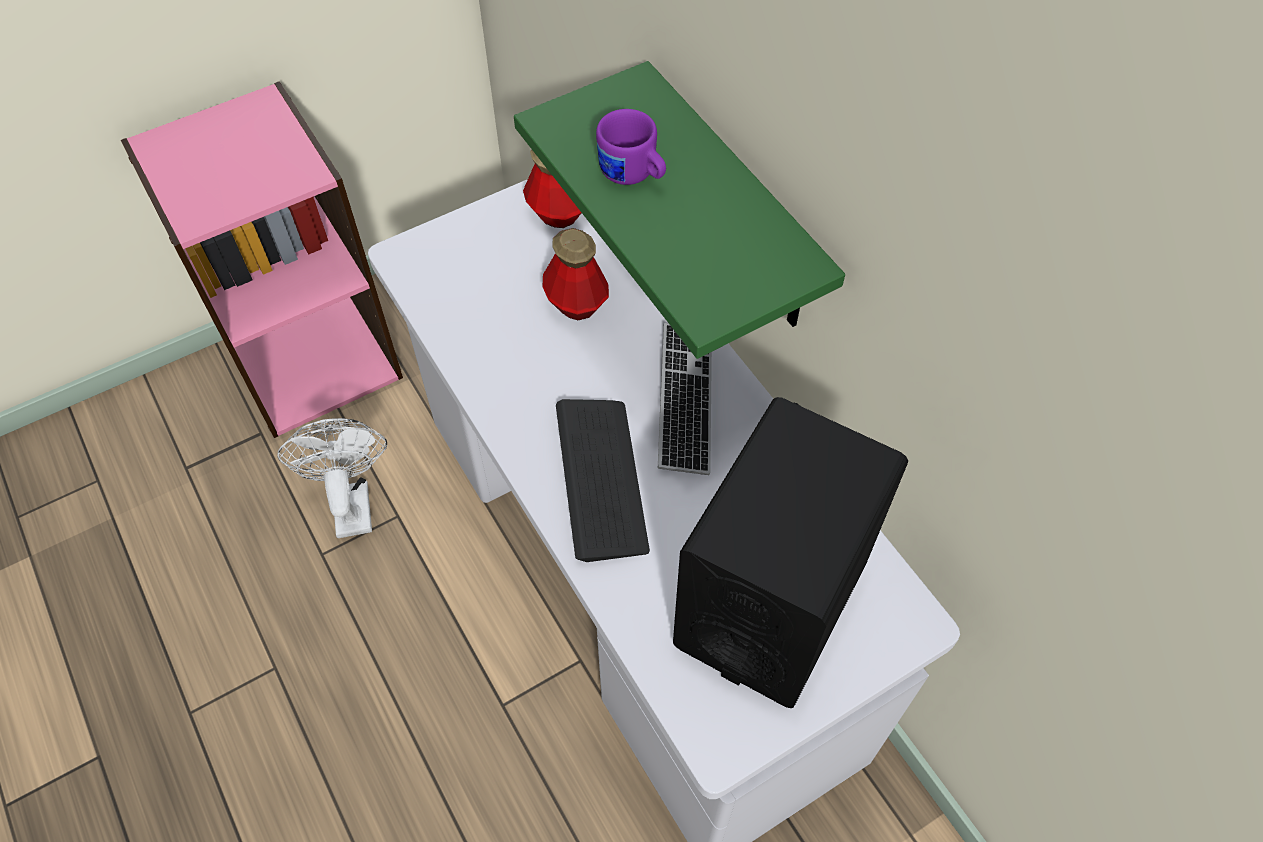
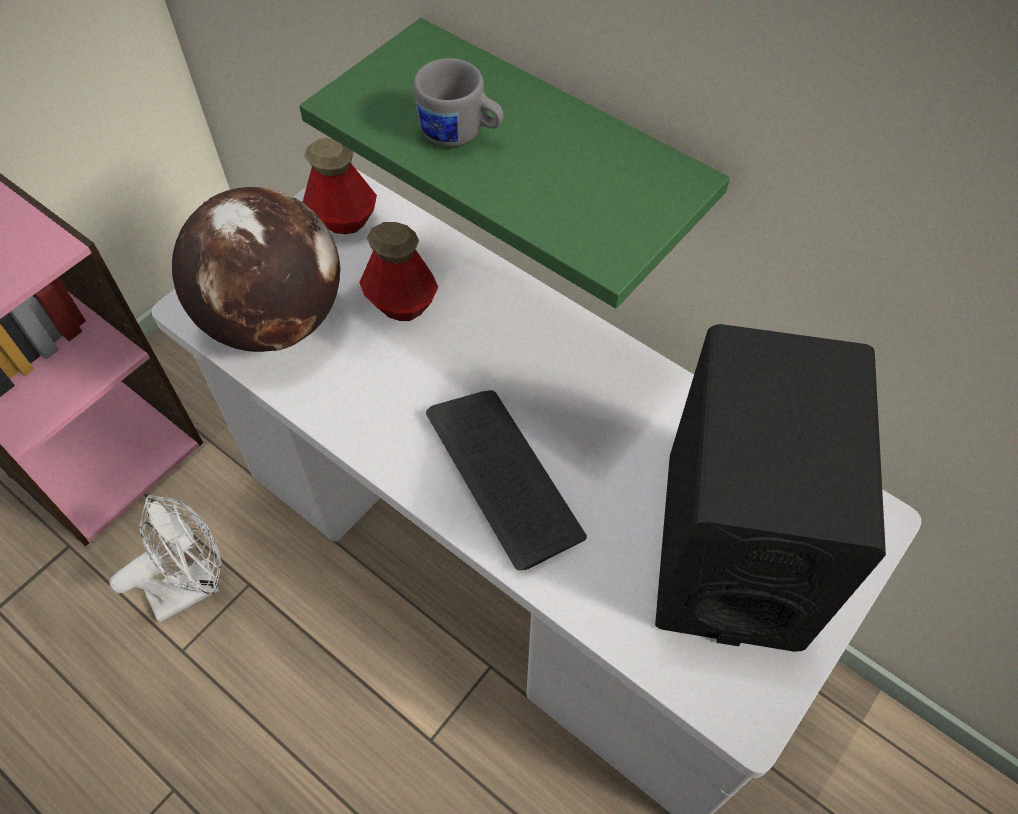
camera: 20 degrees left, 0 degrees up
white fan [277,418,387,538] -> white fan turned 90 degrees clockwise [109,495,222,622]
purple mug [596,109,666,185] -> grey mug [413,58,504,147]
keyboard [658,323,712,475] -> none
none -> globe [172,187,340,352]

